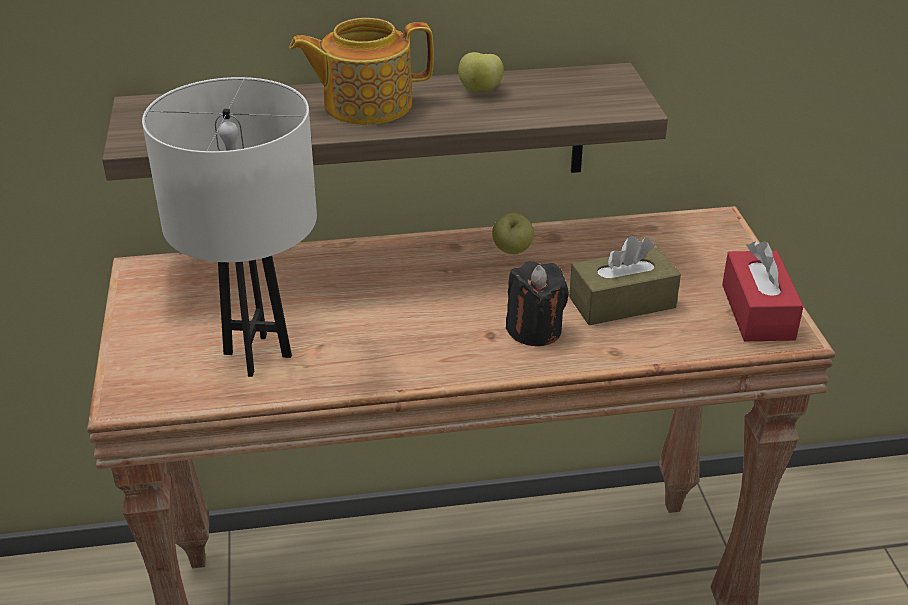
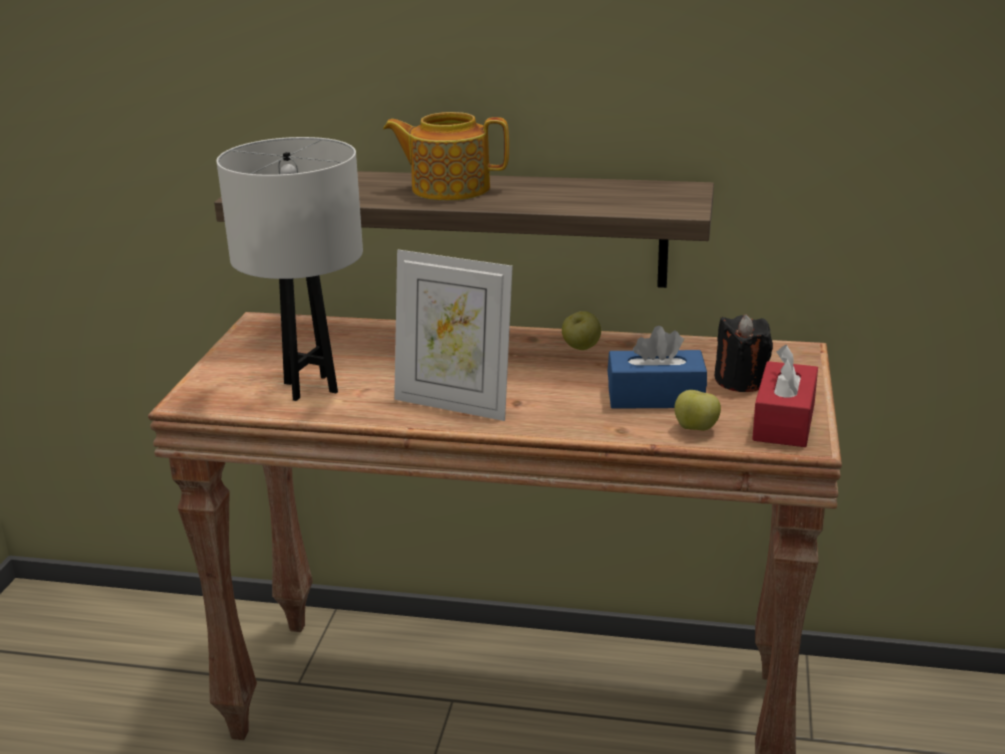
camera: 20 degrees right, 10 degrees down
apple [458,52,503,92] -> apple moved to [674,390,721,431]
black candle [506,261,569,346] -> black candle moved to [715,314,773,392]
brown tissue box [569,236,681,325] -> blue tissue box [607,326,707,409]
none -> picture frame [394,250,513,421]

